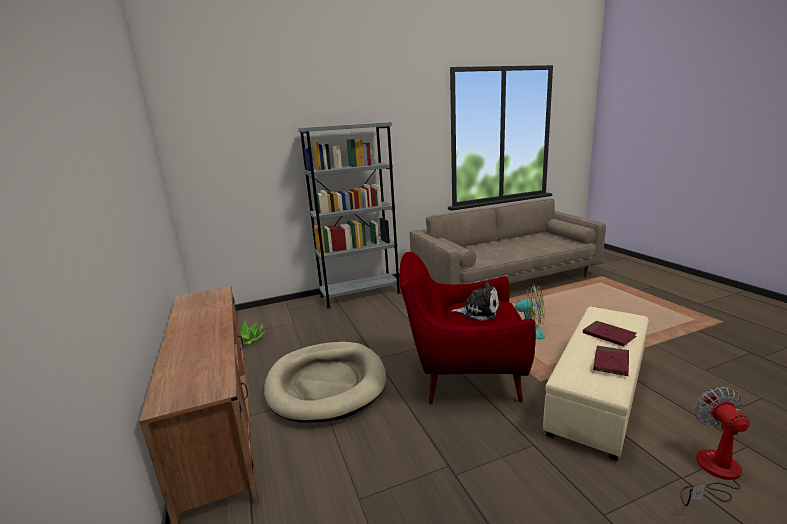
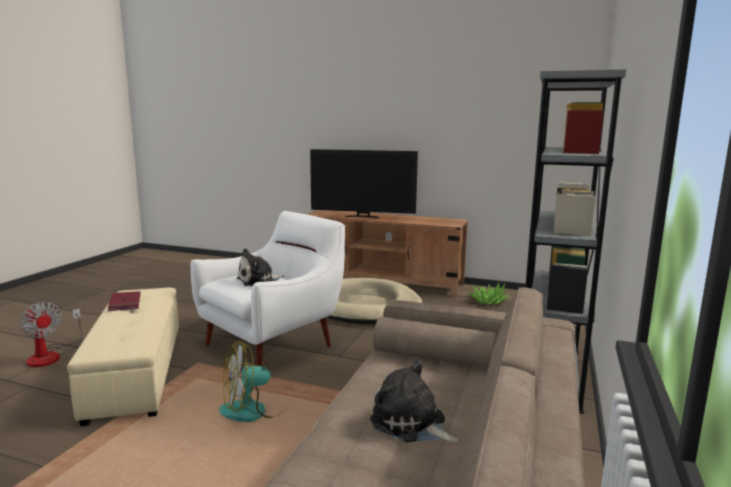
camera: 130 degrees right, 5 degrees down
red armchair [399,252,536,405] -> white armchair [191,211,345,366]
red book [583,321,637,347] -> none
none -> television [310,149,418,218]
none -> plush toy [370,361,457,443]

